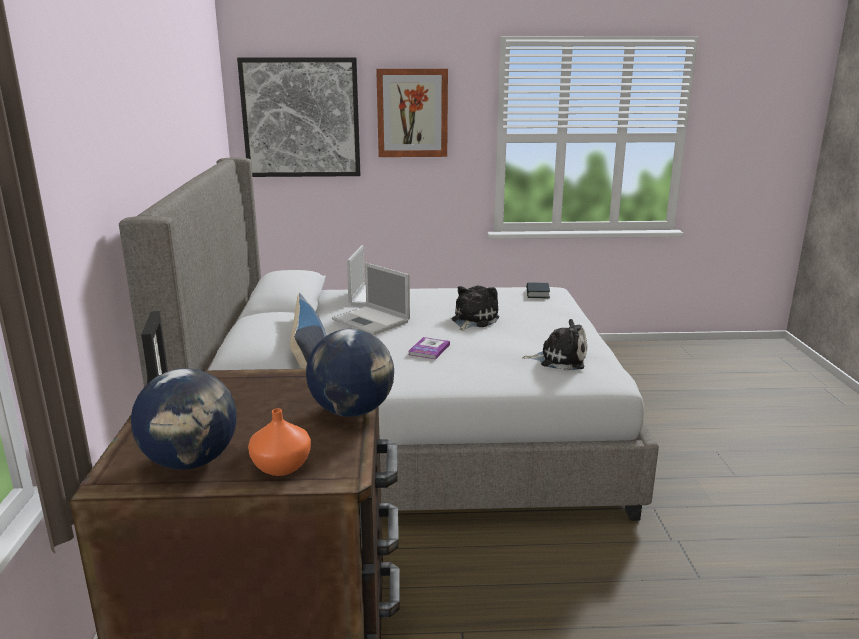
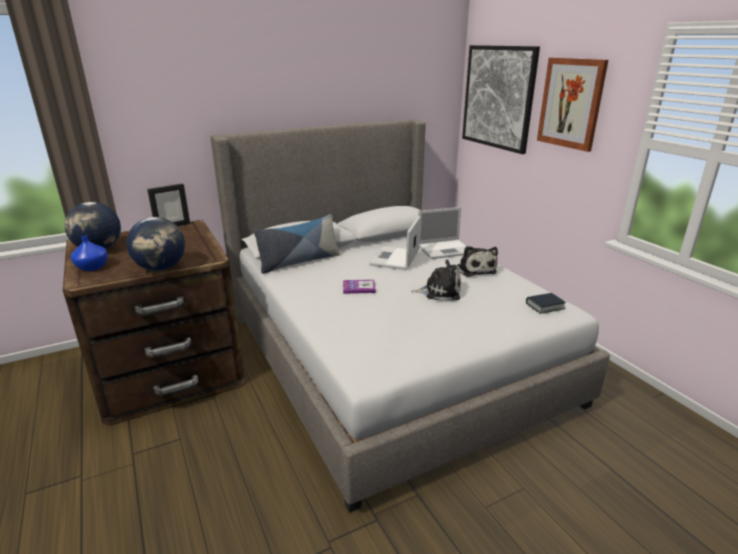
camera: 65 degrees right, 5 degrees up
orange vase [248,408,311,476] -> blue vase [71,235,108,271]
plush toy [522,319,587,370] -> plush toy moved to [457,246,498,277]

